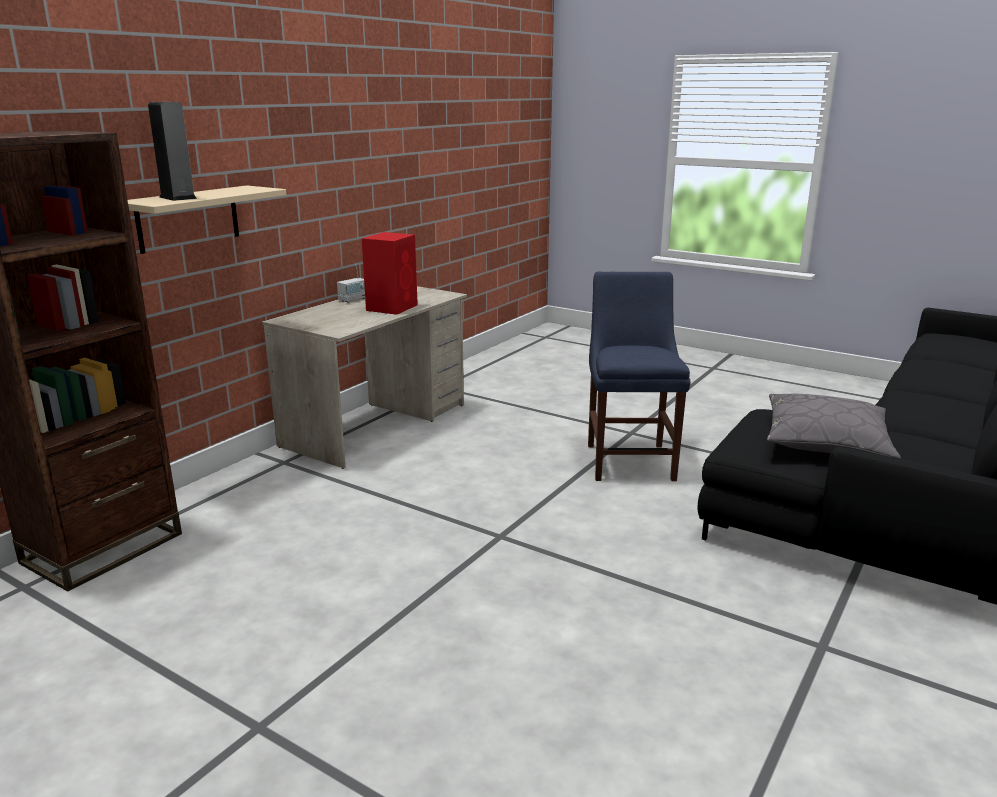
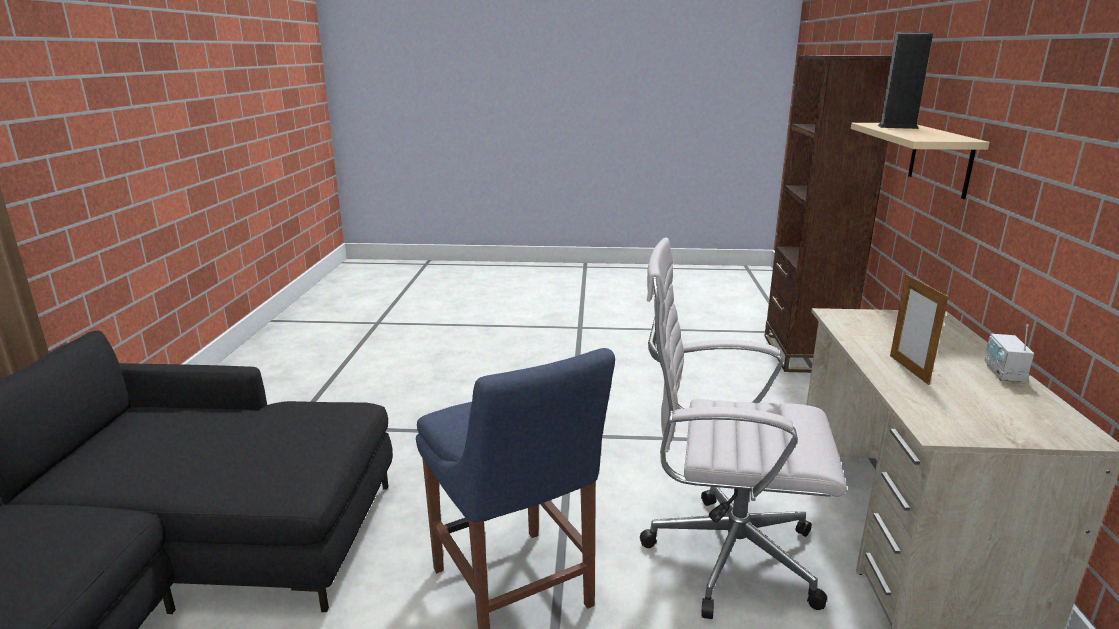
camera: 150 degrees right, 0 degrees up
red speaker [362,232,418,315] -> picture frame [890,274,948,385]
grey pillow [767,394,901,459] -> none
none -> white office chair [640,238,847,619]

